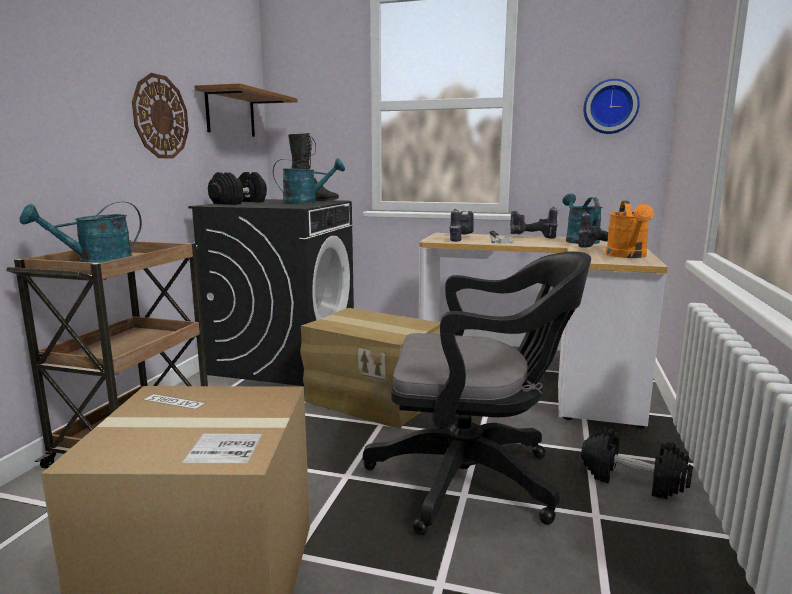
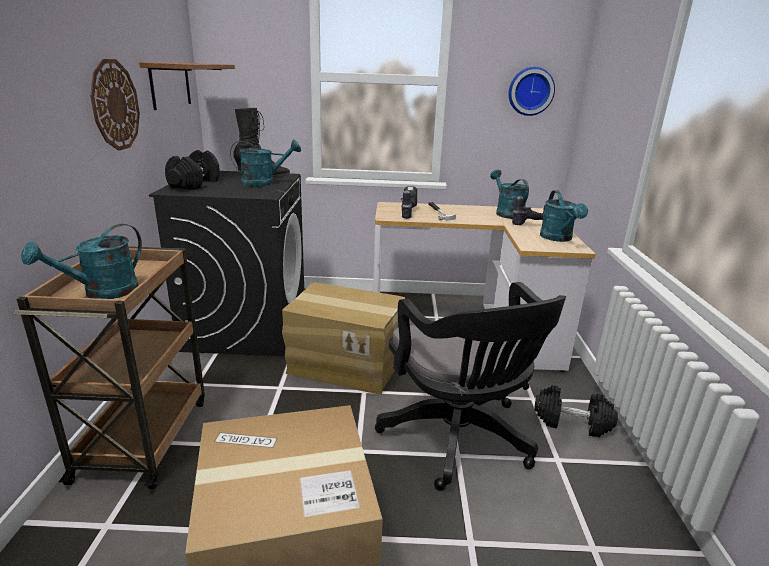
camera: 15 degrees left, 10 degrees up
black office chair [363,251,591,535] -> black office chair turned 75 degrees clockwise [375,282,566,491]
power drill [510,207,558,238] -> none
orange watering can [606,201,654,258] -> turquoise watering can [540,190,588,242]

